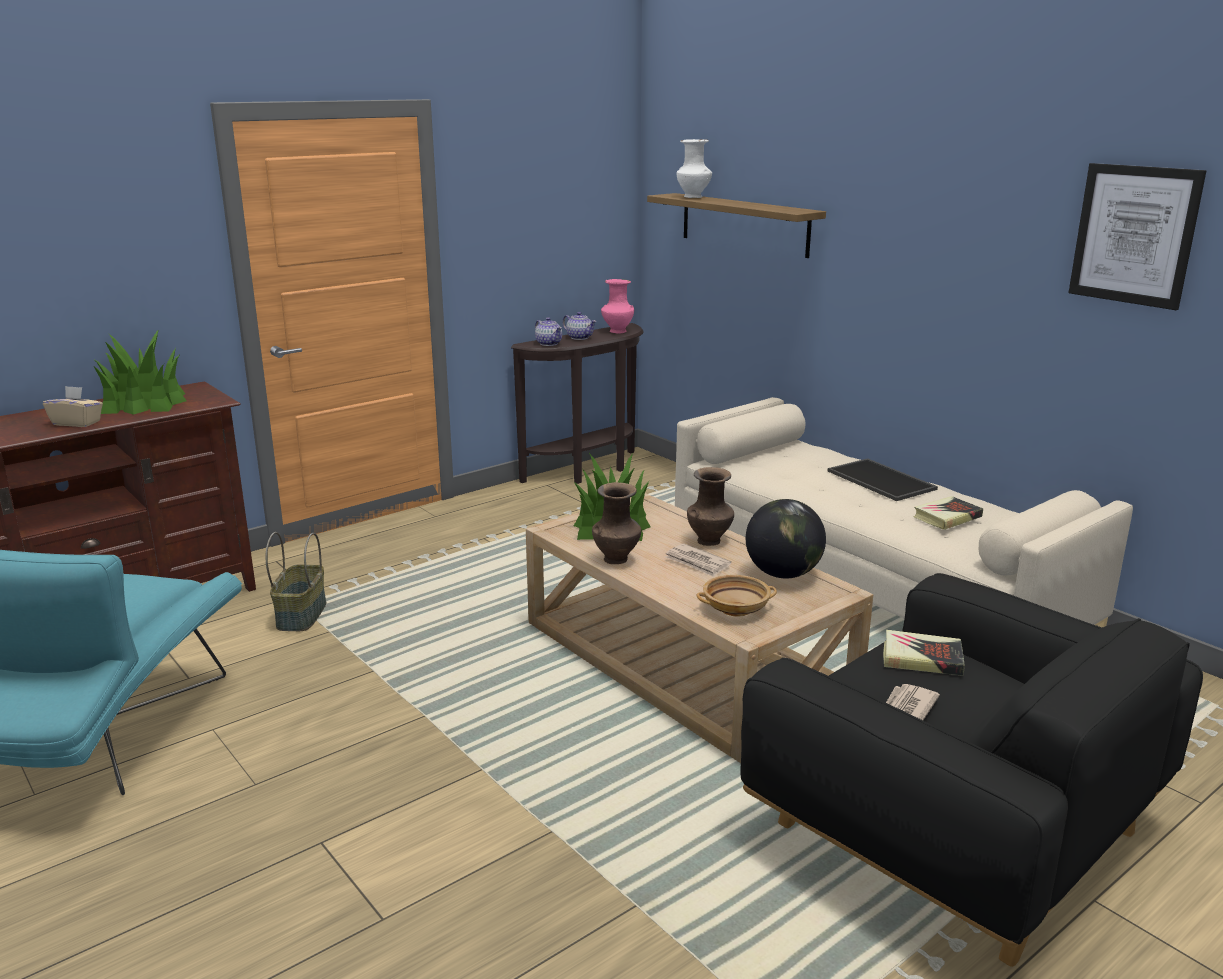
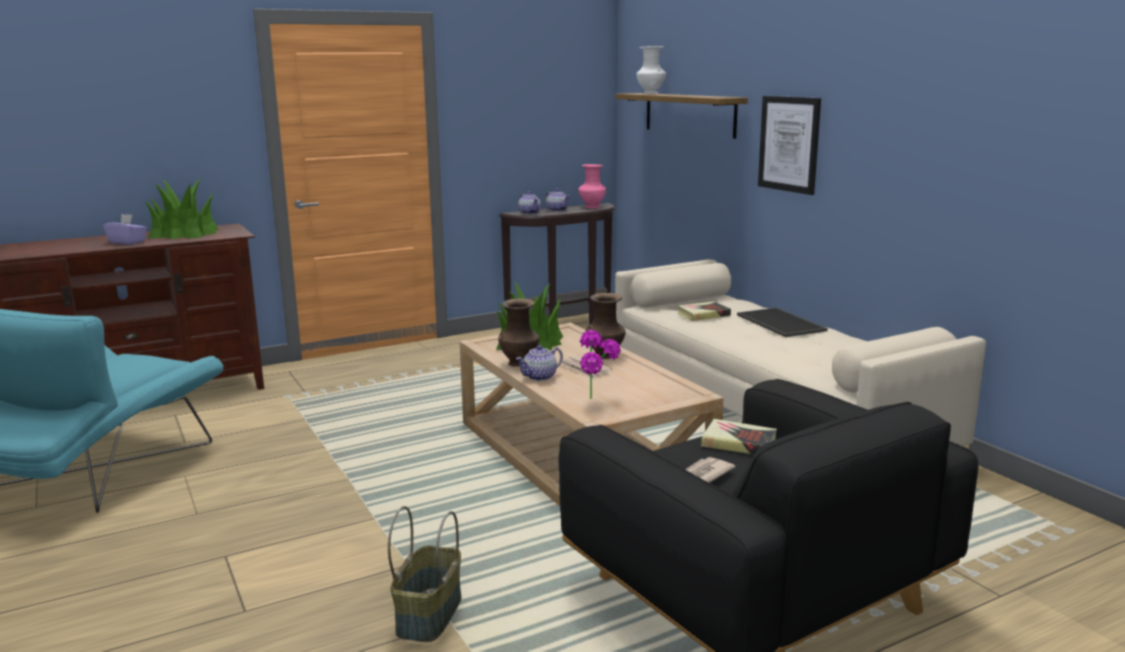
camera: 10 degrees right, 5 degrees down
beige tissue box [43,386,103,427] -> purple tissue box [103,214,147,245]
basket [266,532,326,631] -> basket moved to [388,506,461,642]
beige bowl [696,575,777,616] -> potted plant [580,330,621,399]
globe [746,499,826,578] -> none
book [914,496,983,530] -> book moved to [677,302,731,321]
picture [1069,163,1206,310] -> picture moved to [758,96,821,195]
none -> teapot [516,345,563,381]

